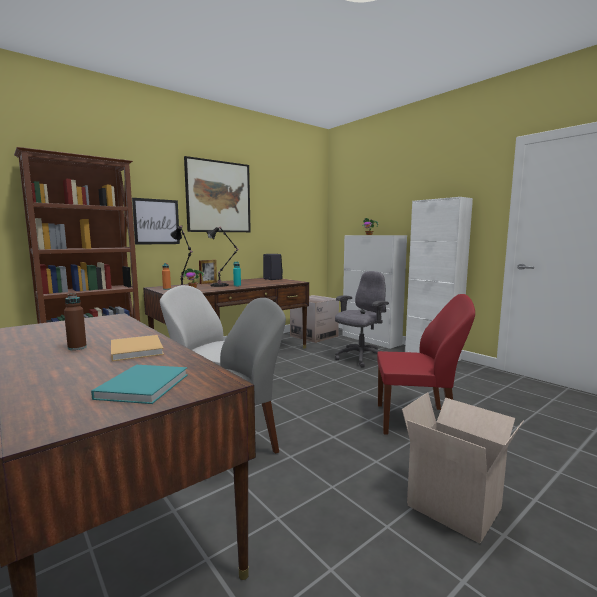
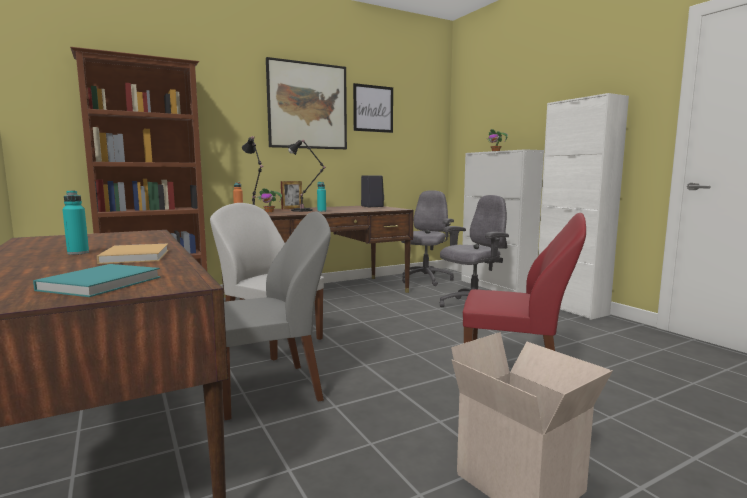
camera: 10 degrees right, 0 degrees up
brown bottle [64,293,87,350] -> turquoise bottle [62,190,89,255]
picture [132,198,180,245] -> picture moved to [353,83,393,133]
cardboard box [290,295,339,343] -> grey office chair [401,190,454,286]

